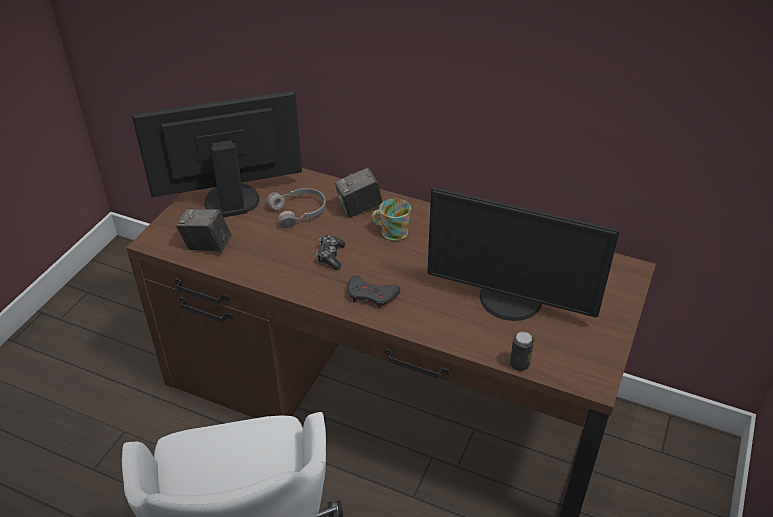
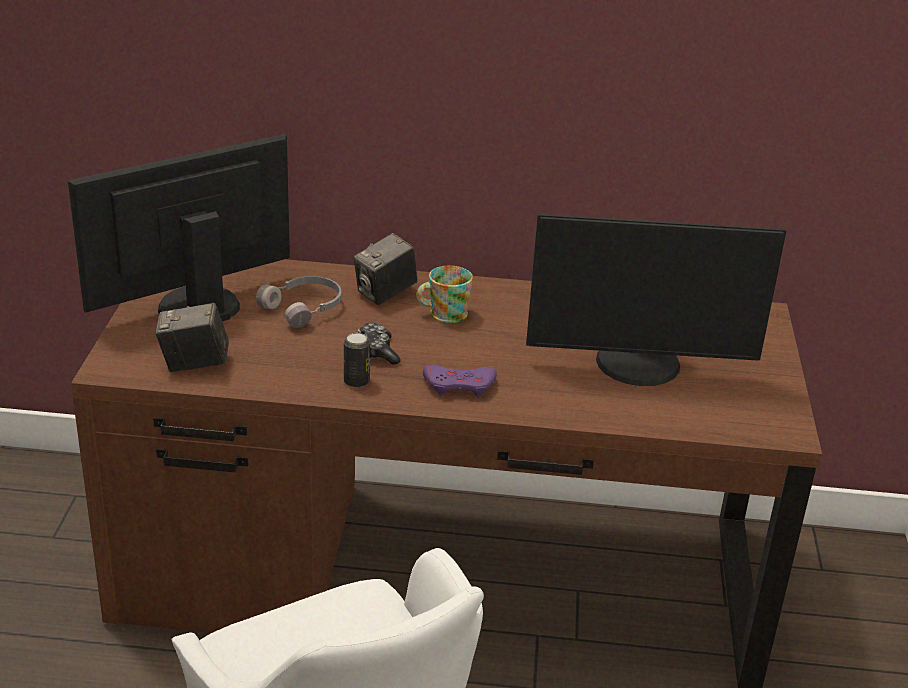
camera: 20 degrees left, 10 degrees down
grey game controller [348,276,400,309] -> purple game controller [423,365,497,399]
can [510,332,534,371] -> can moved to [344,333,370,388]

